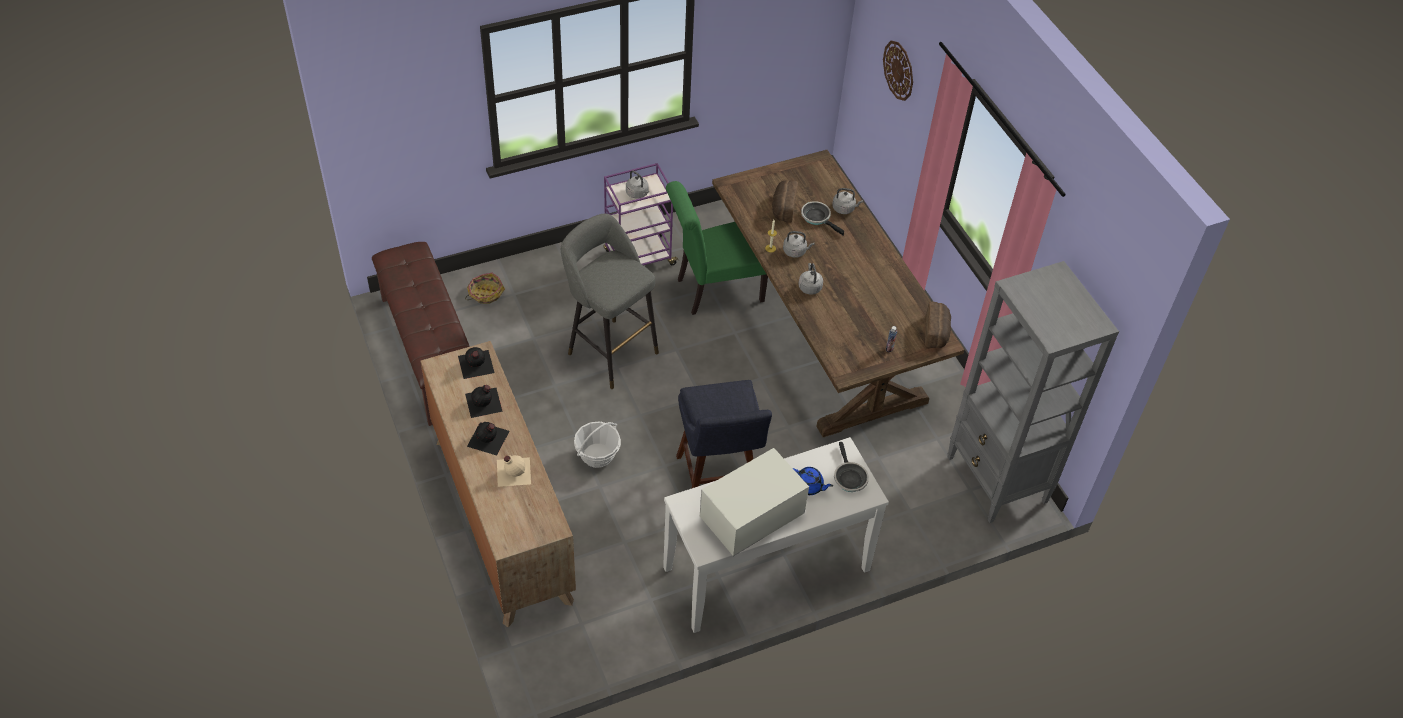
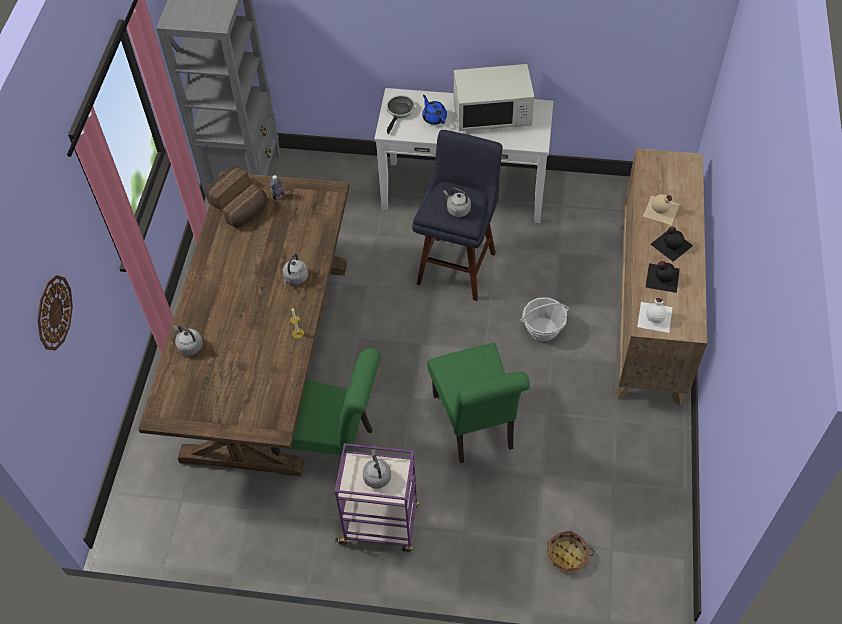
camera: 145 degrees left, 5 degrees up
brown bench [372,242,470,426] -> none
black bottle [458,347,494,379] -> white bottle [637,298,673,333]
grey stool [561,214,659,389] -> green chair [427,343,530,464]
bread [772,180,798,223] -> bread moved to [223,184,268,228]
grey kettle [783,231,814,258] -> grey kettle moved to [443,188,471,217]
frying pan [801,201,844,235] -> none

